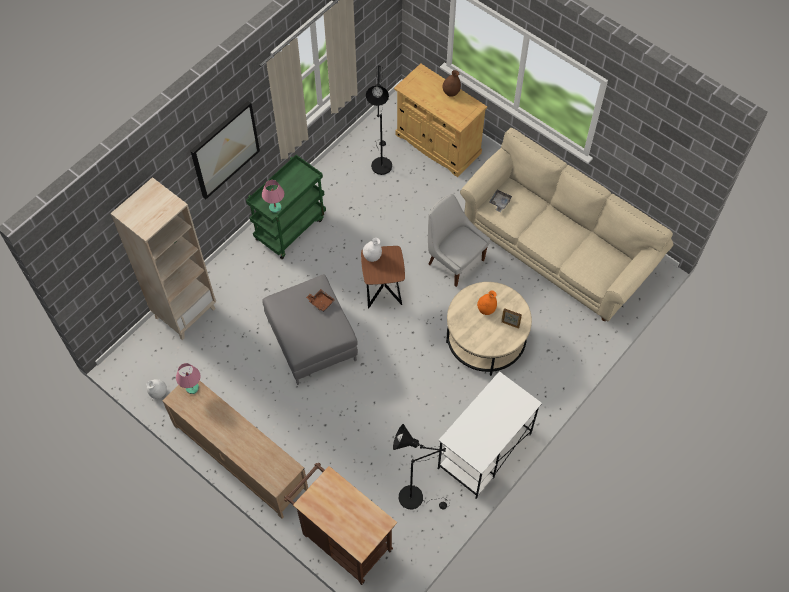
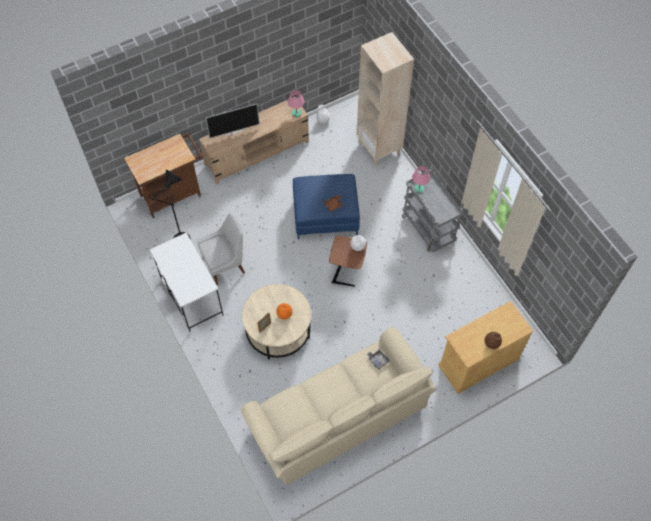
camera: 110 degrees right, 0 degrees up
picture [190,101,260,199] -> none
green cart [246,155,326,259] -> grey cart [402,170,464,252]
grey ottoman [262,274,358,385] -> blue ottoman [293,174,360,239]
black floor lamp [366,65,392,175] -> none
white chair [428,194,490,287] -> white chair moved to [197,213,245,285]
none -> television [206,104,260,138]

